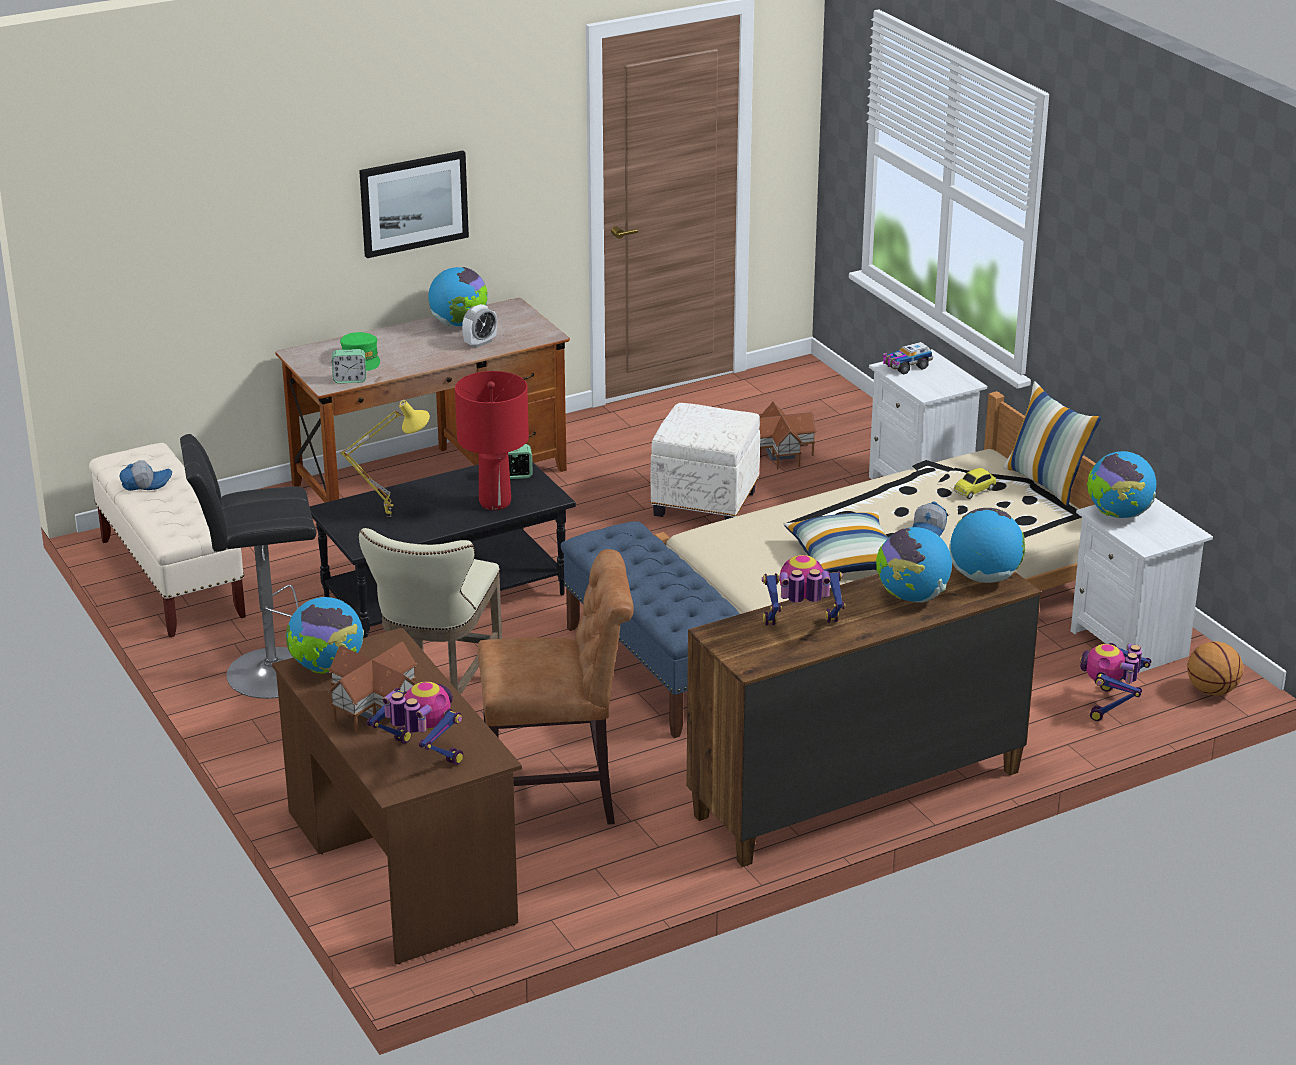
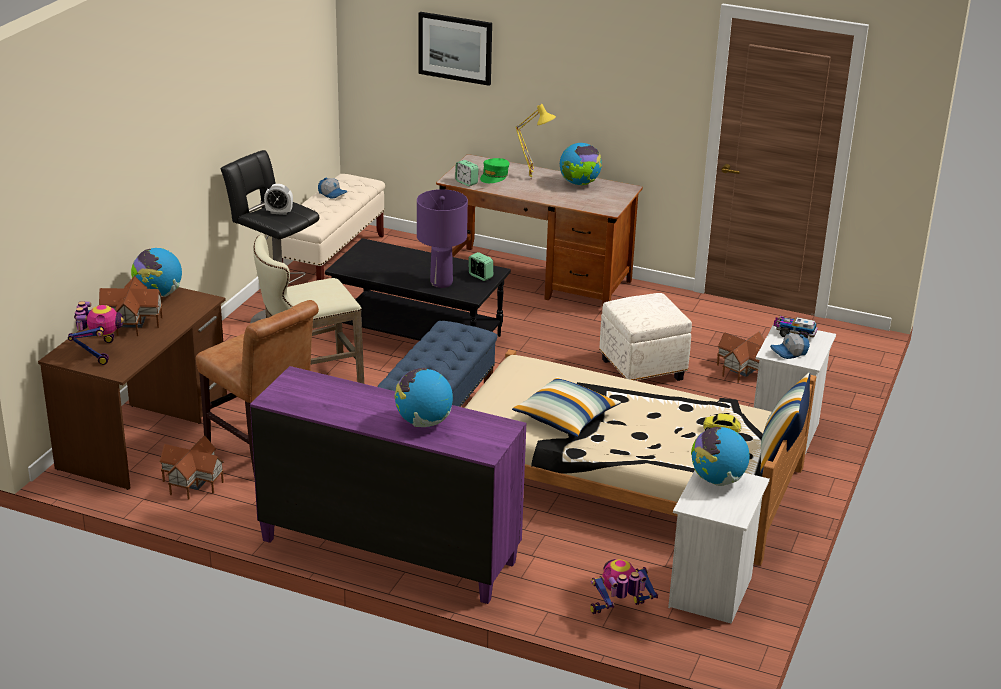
camera: 50 degrees right, 0 degrees up
yellow table lamp [340,400,430,517] -> yellow table lamp moved to [515,104,556,179]
picture [359,151,469,258] -> picture moved to [418,12,492,86]
red table lamp [455,371,529,510] -> purple table lamp [417,189,468,288]
alarm clock [462,304,497,348] -> alarm clock moved to [264,184,293,215]
brown dresser [687,564,1041,867] -> purple dresser [250,366,526,604]
toy robot [762,555,845,625] -> none
cap [913,501,947,537] -> cap moved to [770,333,810,359]
globe [949,508,1025,583] -> none
basketball [1187,641,1243,696] -> none
none -> toy house [159,435,224,500]

